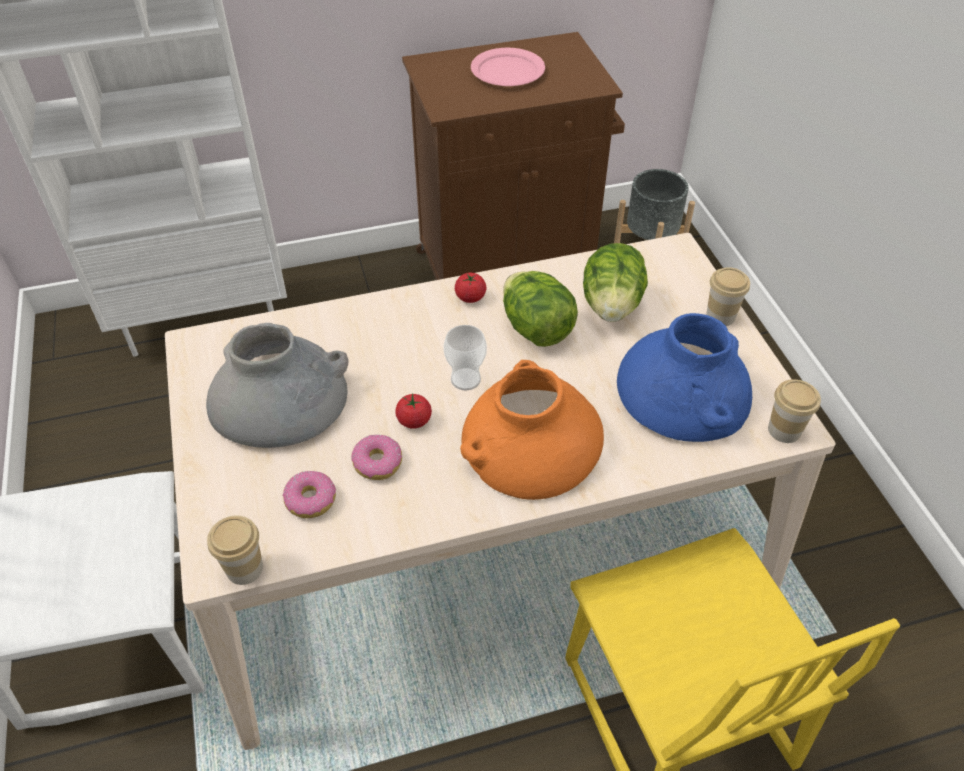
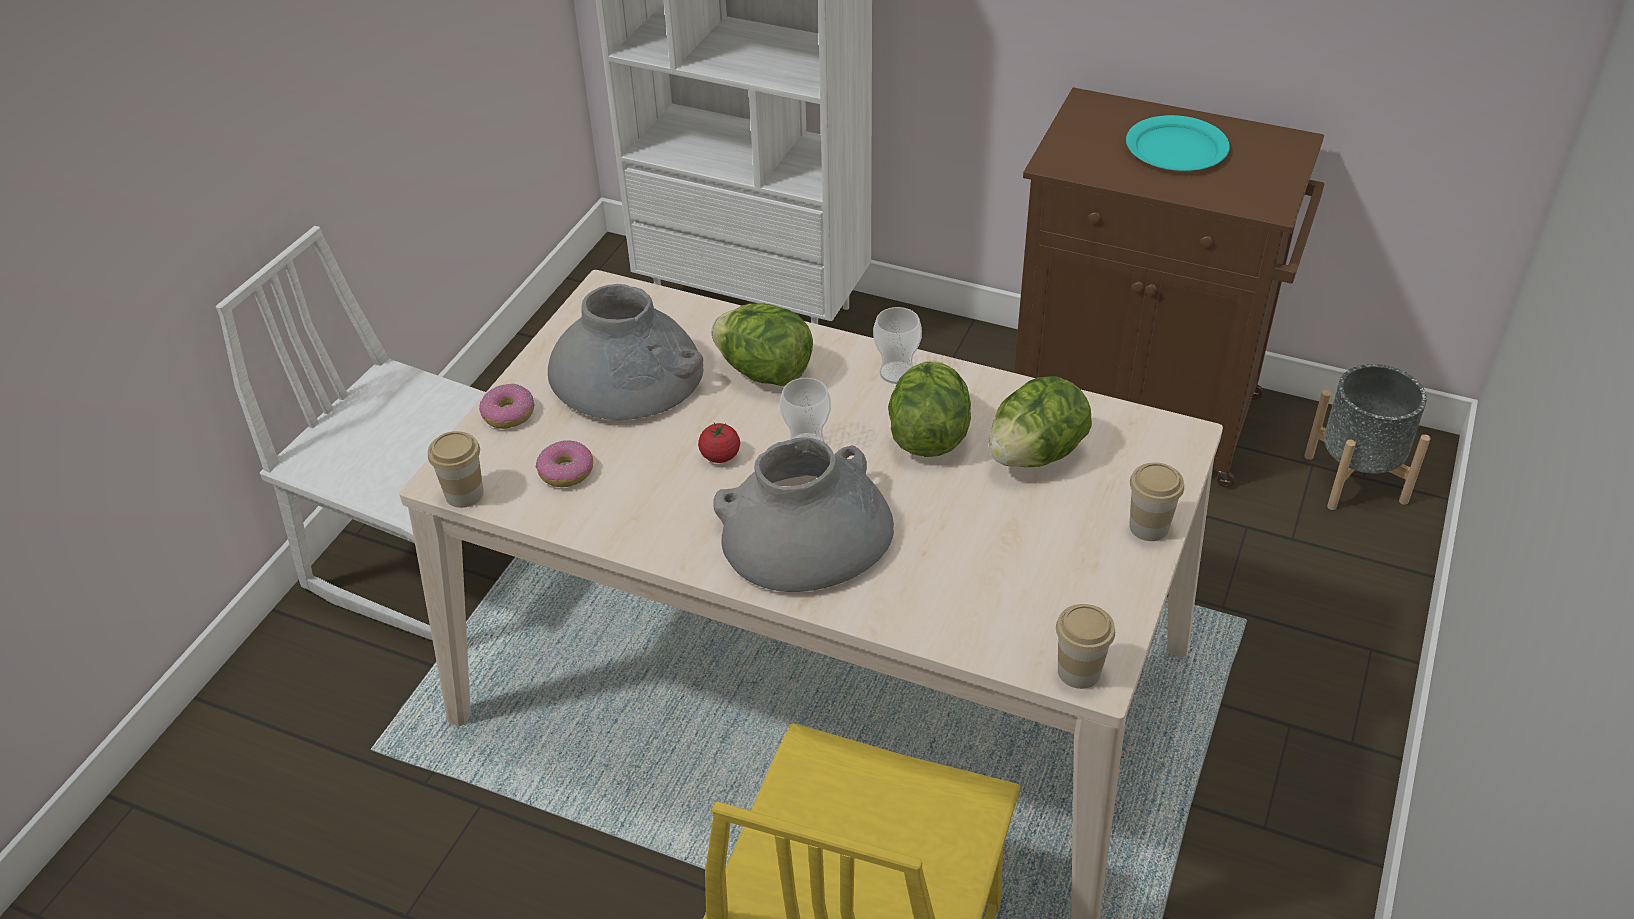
camera: 40 degrees right, 5 degrees down
donut [351,434,402,480] -> donut moved to [479,383,535,429]
tomato [455,273,486,303] -> cup [873,307,922,384]
orange vase [460,360,604,500] -> grey vase [713,437,894,592]
pink plate [471,48,545,86] -> turquoise plate [1126,115,1230,171]
blue vase [617,313,752,442] -> none
none -> lettuce [711,303,813,386]

